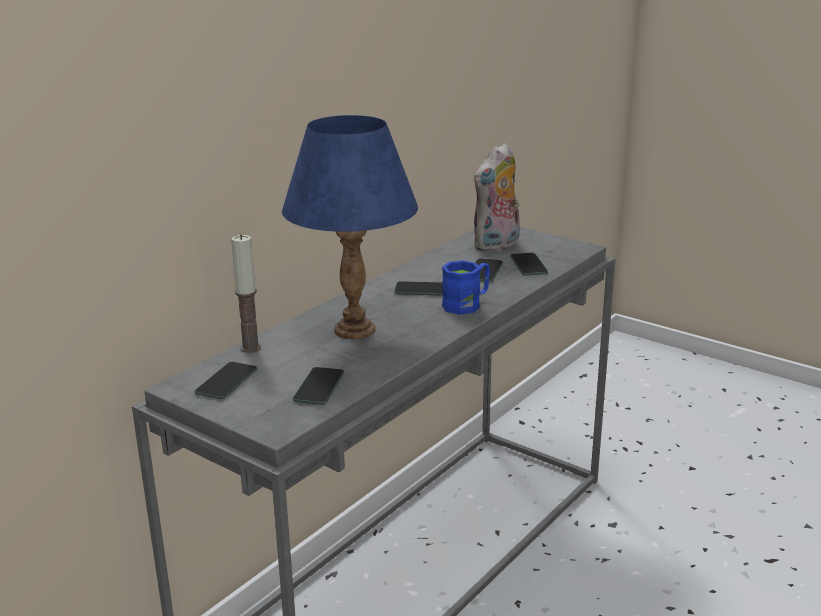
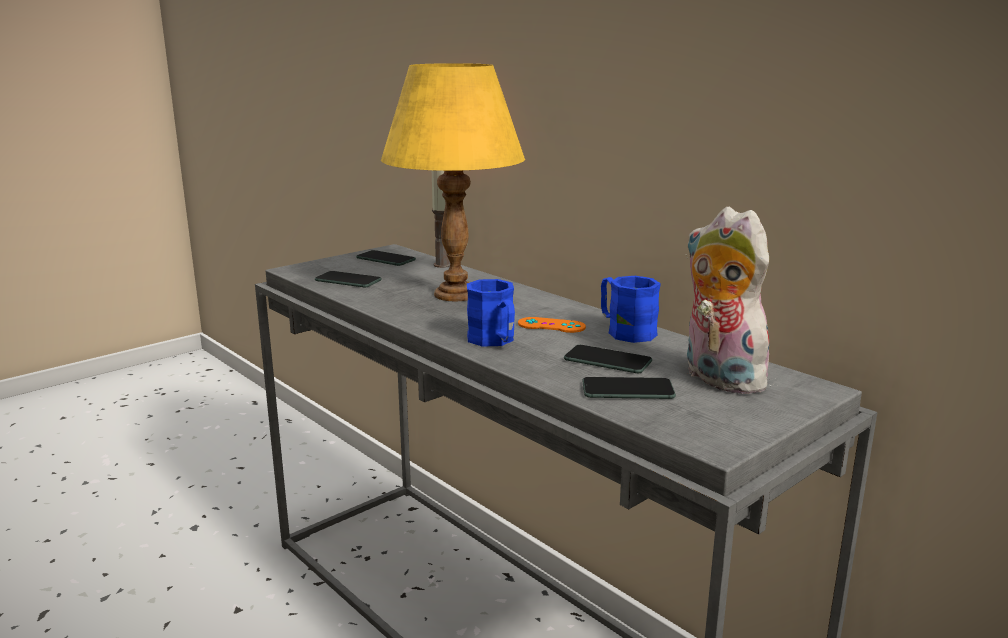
camera: 100 degrees right, 5 degrees down
blue table lamp [282,115,418,339] -> yellow table lamp [381,63,525,301]
phone [394,281,443,296] -> orange game controller [518,317,586,333]
none -> blue mug [601,276,661,343]

